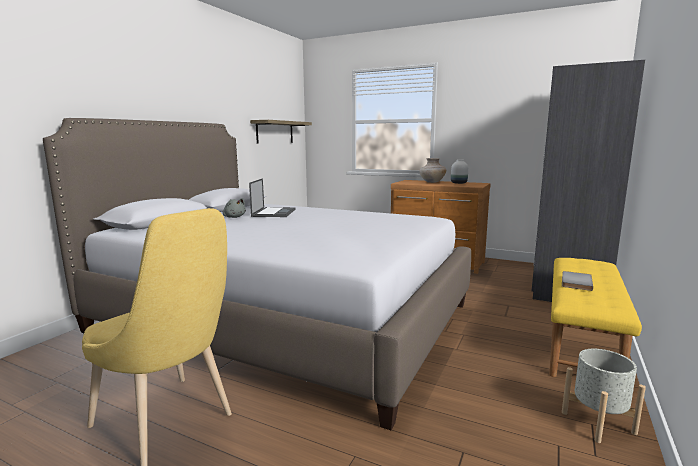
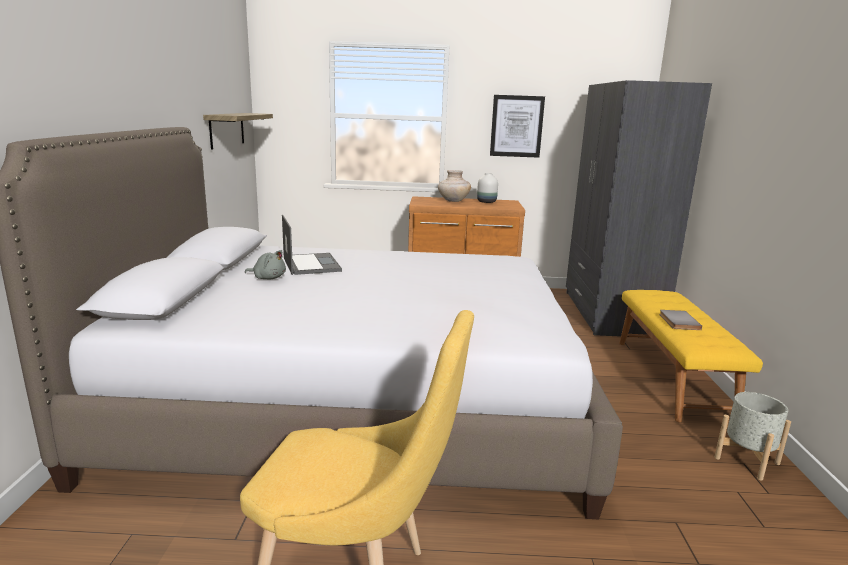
camera: 25 degrees left, 5 degrees up
none -> picture [490,95,545,158]

